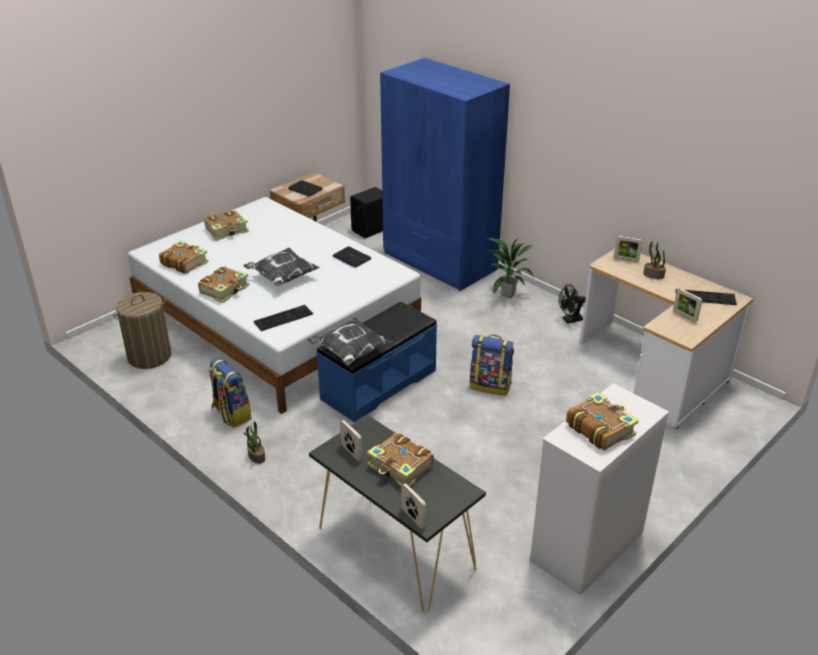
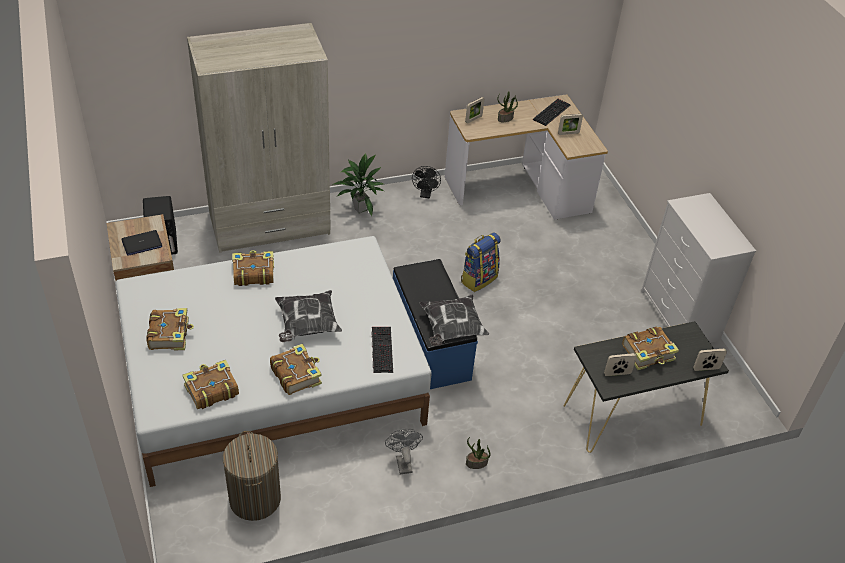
camera: 65 degrees left, 10 degrees up
backpack [209,357,252,428] -> grey fan [385,428,423,474]
laptop [333,246,371,268] -> none
blue wardrobe [380,58,510,291] -> beige wardrobe [187,23,331,253]
book [566,392,639,450] -> book moved to [232,250,274,286]

